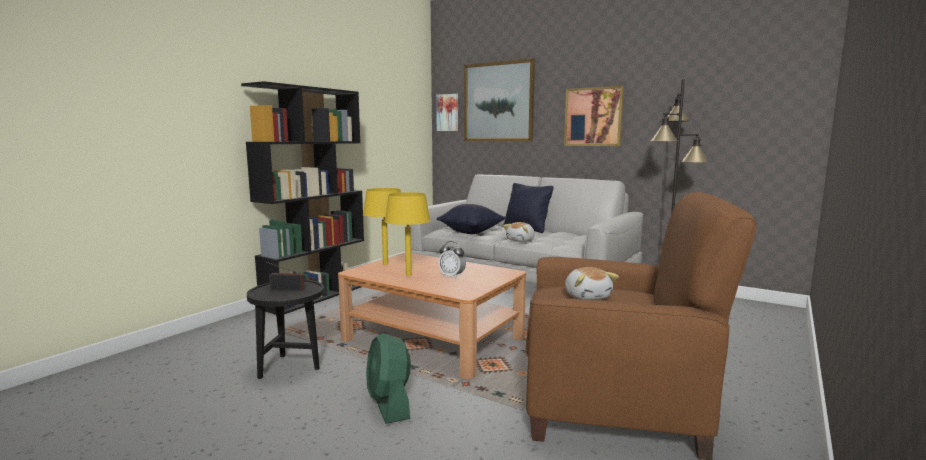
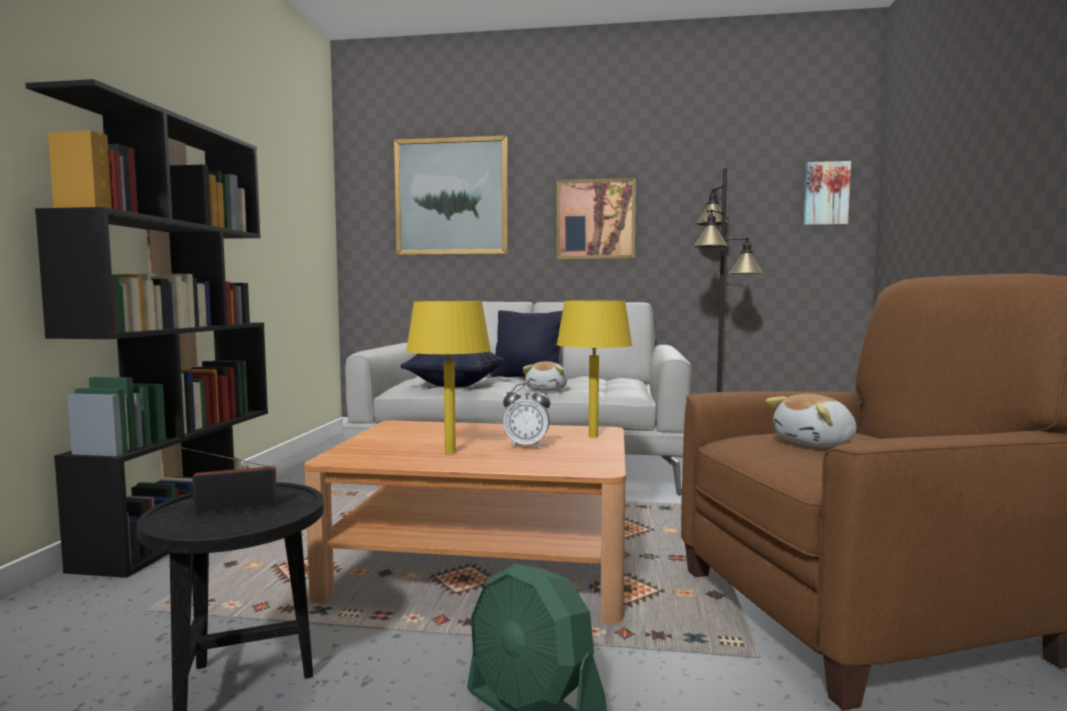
camera: 25 degrees left, 5 degrees down
yellow table lamp [363,188,401,265] -> yellow table lamp moved to [556,301,632,438]
picture [436,94,458,131] -> picture moved to [804,161,851,225]
plush toy [565,267,619,300] -> plush toy turned 105 degrees clockwise [766,394,857,447]

